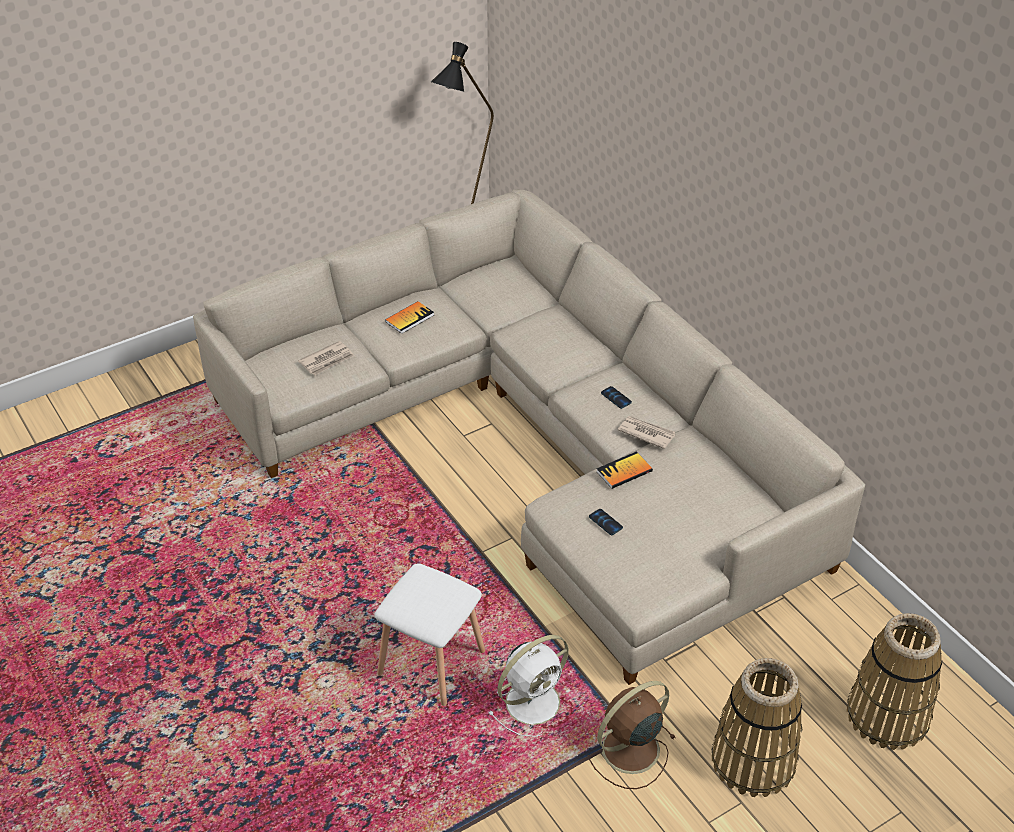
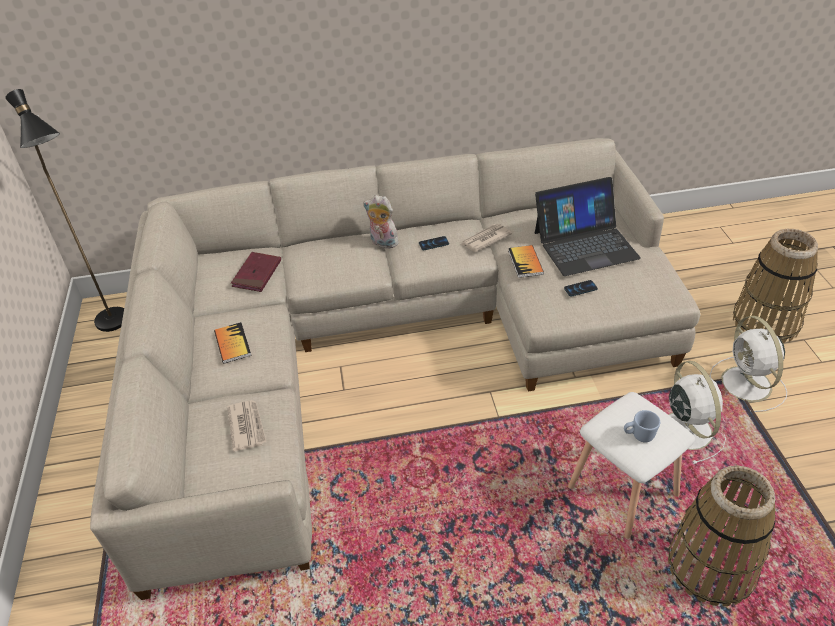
camera: 65 degrees left, 0 degrees up
brown fan [588,681,676,789] -> white fan [710,316,787,412]
basket [847,613,942,750] -> basket moved to [668,465,776,606]
none -> red book [231,252,281,292]
none -> plush toy [363,195,399,249]
none -> laptop [535,177,641,276]
none -> blue mug [624,410,660,442]

